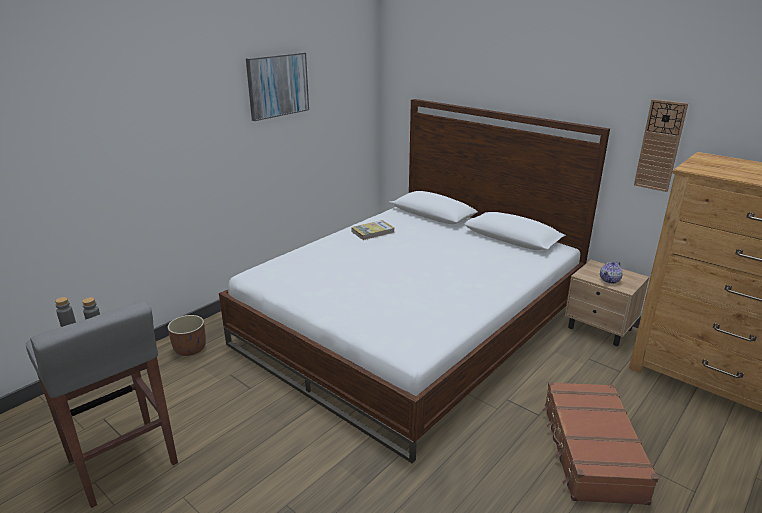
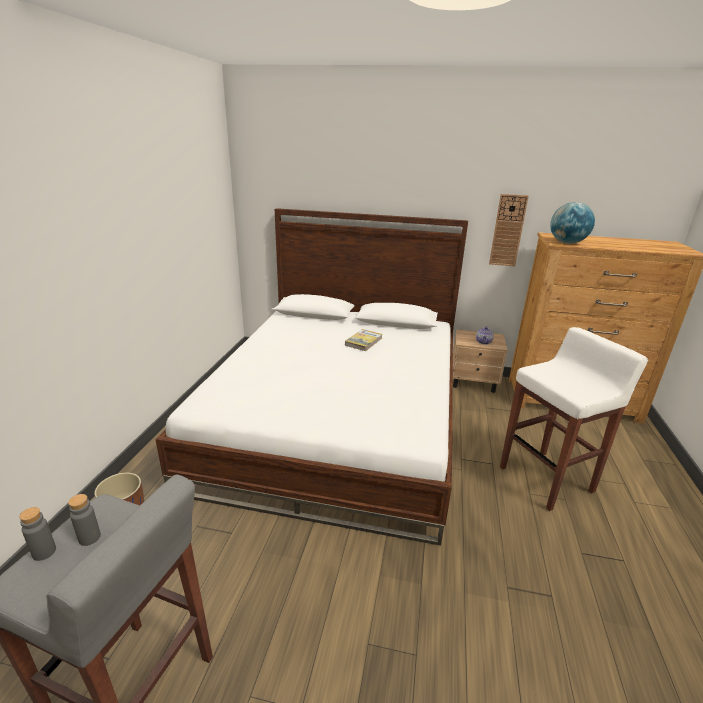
camera: 30 degrees left, 0 degrees up
picture [246,52,309,121] -> none
book [351,220,395,240] -> book moved to [345,329,382,351]
brown suitcase [542,382,659,505] -> white stool [500,327,648,511]
none -> globe [550,202,595,244]

